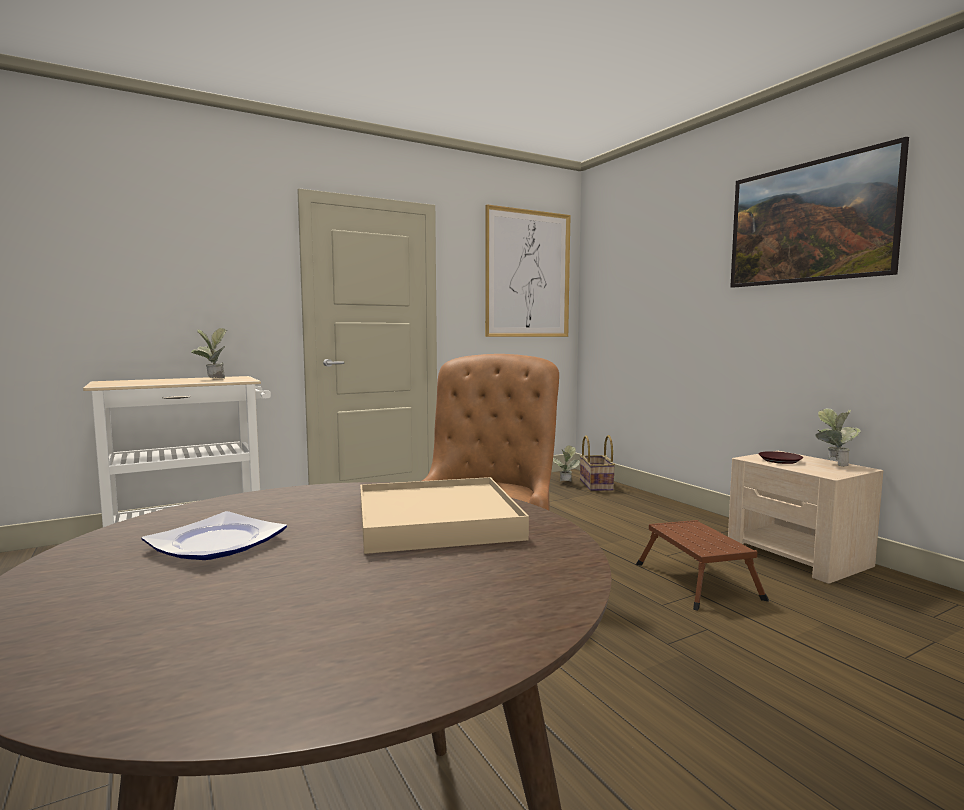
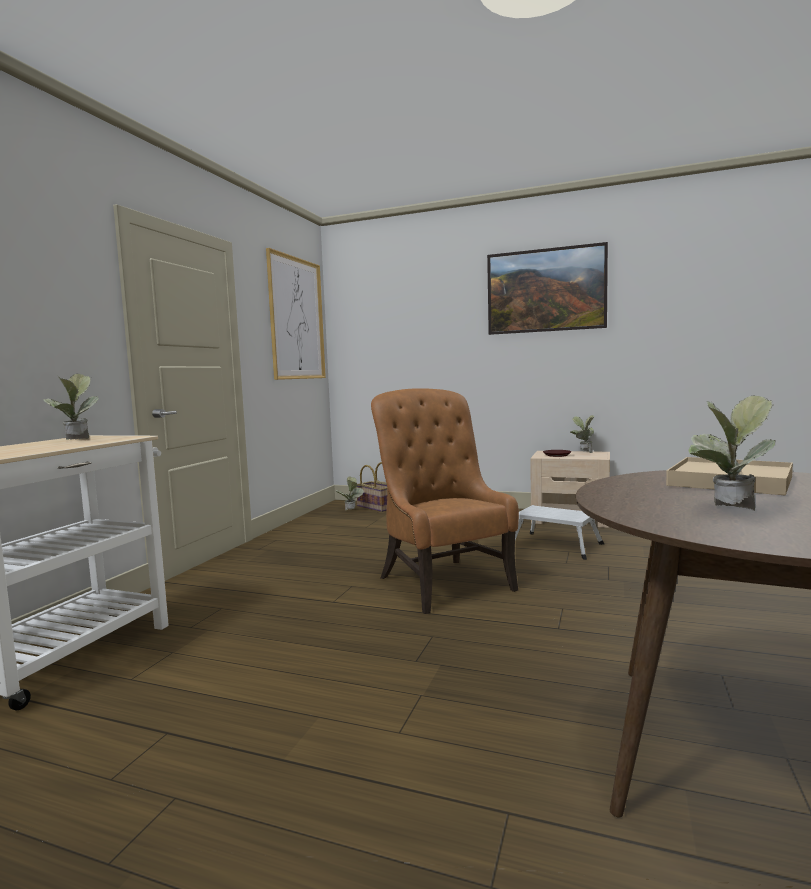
camera: 40 degrees left, 0 degrees up
plate [142,511,287,560] -> potted plant [689,395,775,511]
brown step ladder [636,520,769,611] -> white step ladder [515,505,604,560]

